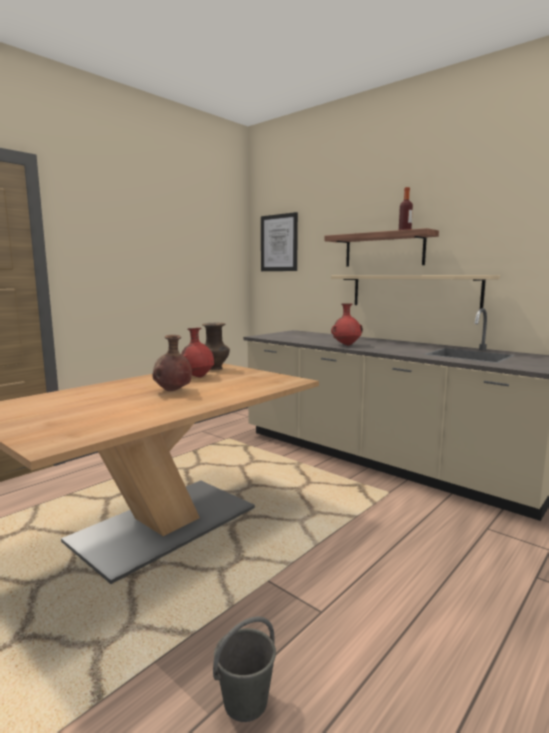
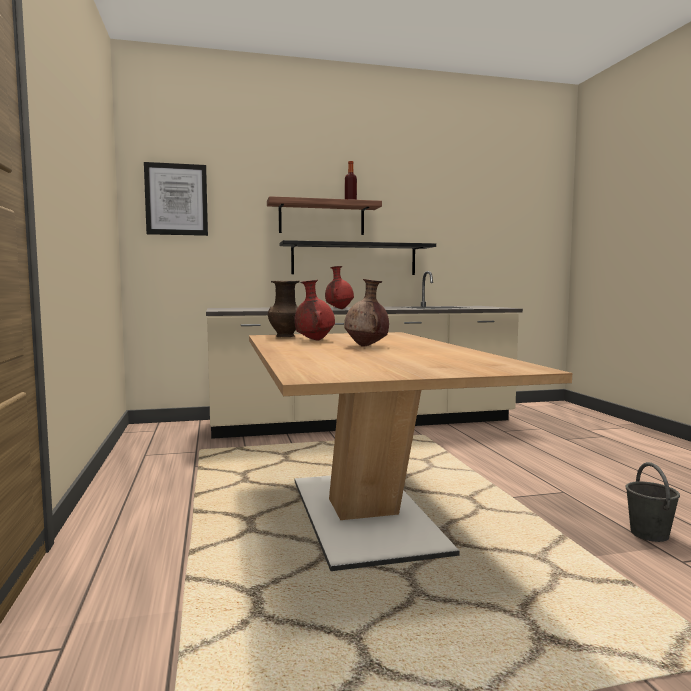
camera: 55 degrees left, 5 degrees down
beige shelf [331,275,500,309] -> black shelf [279,240,436,275]

